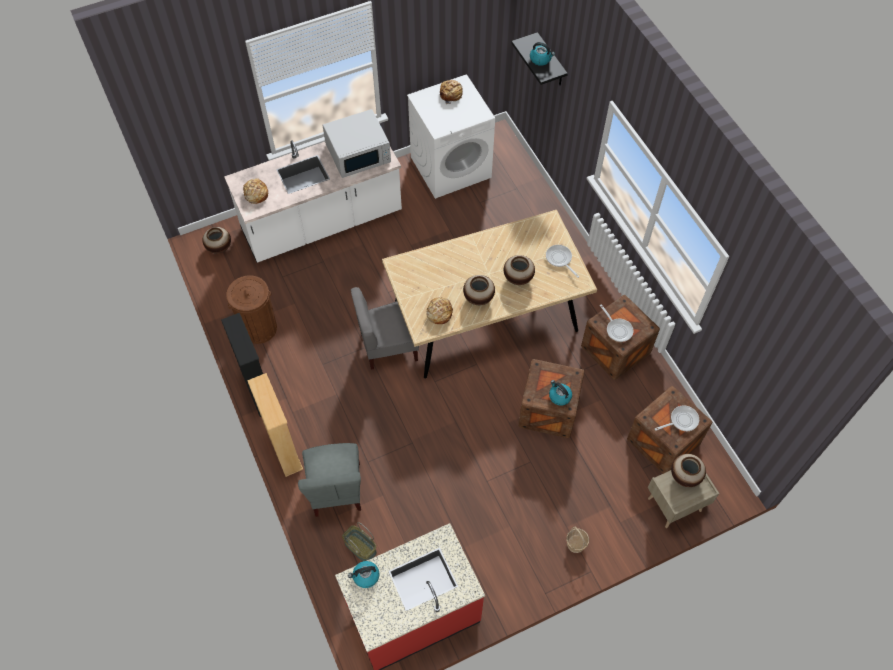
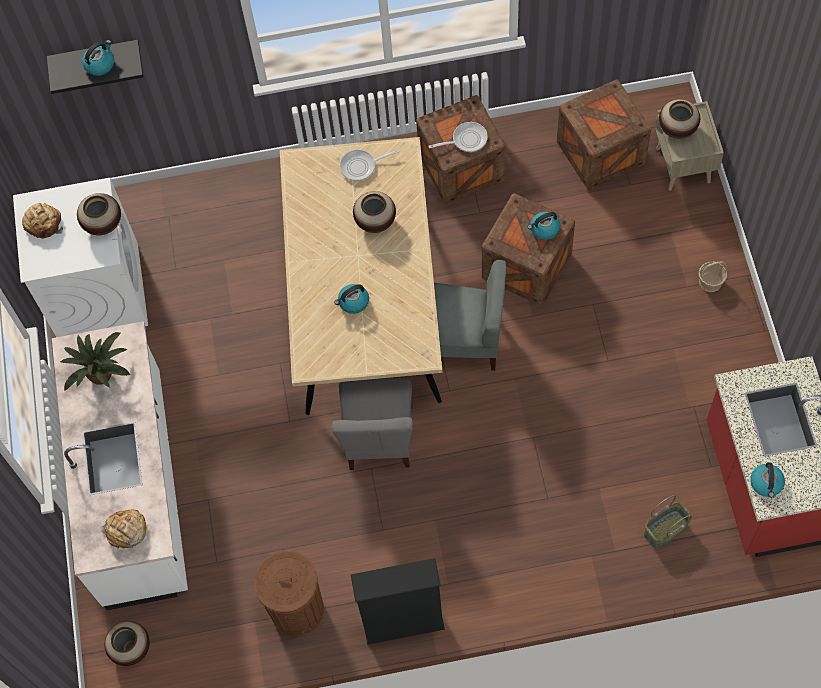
camera: 70 degrees left, 5 degrees up
beige bookcase [247,373,303,477] -> none
grey chair [298,443,361,517] -> grey chair moved to [434,260,506,371]
white microwave [323,109,391,178] -> potted plant [60,332,130,391]
bread [426,297,453,324] -> none
vase [463,275,495,305] -> vase moved to [77,193,121,235]
frying pan [655,405,699,431] -> none
none -> kettle [335,284,369,314]

